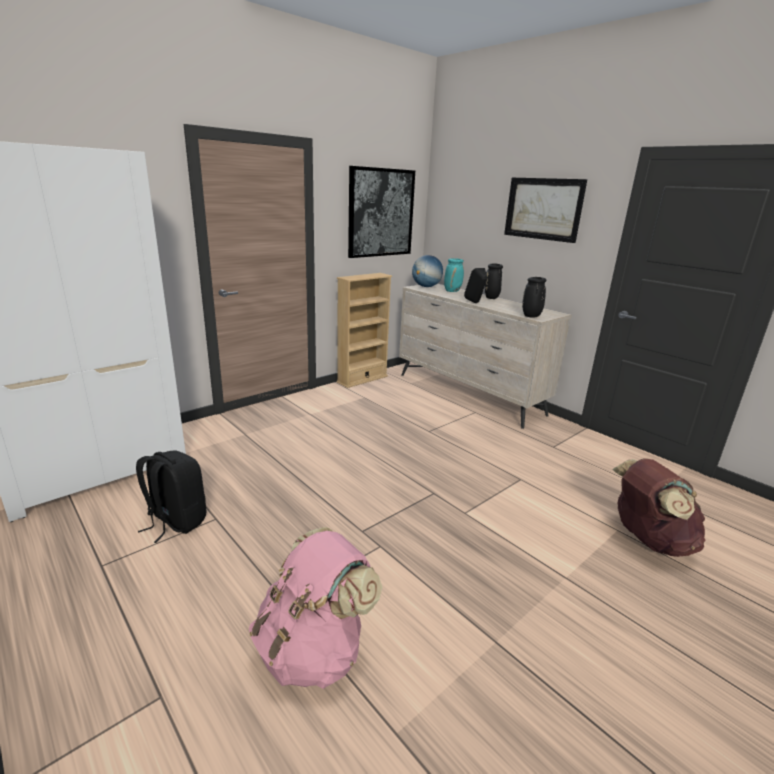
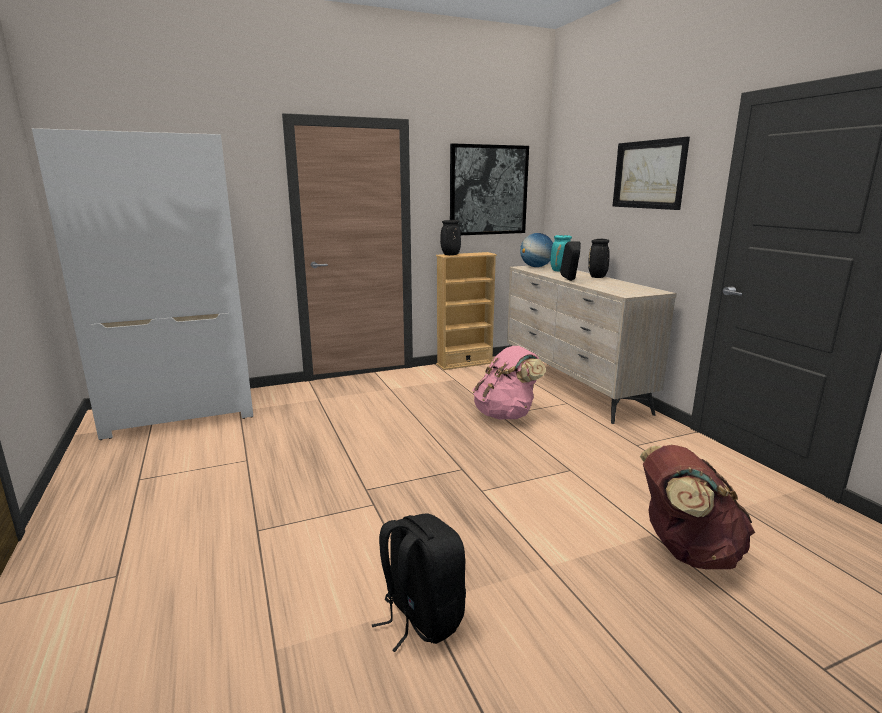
camera: 20 degrees right, 5 degrees down
black backpack [136,450,206,543] -> black backpack moved to [372,513,466,652]
pink backpack [249,527,382,689] -> pink backpack moved to [473,346,546,419]
black vase [522,277,546,318] -> black vase moved to [440,220,461,255]

